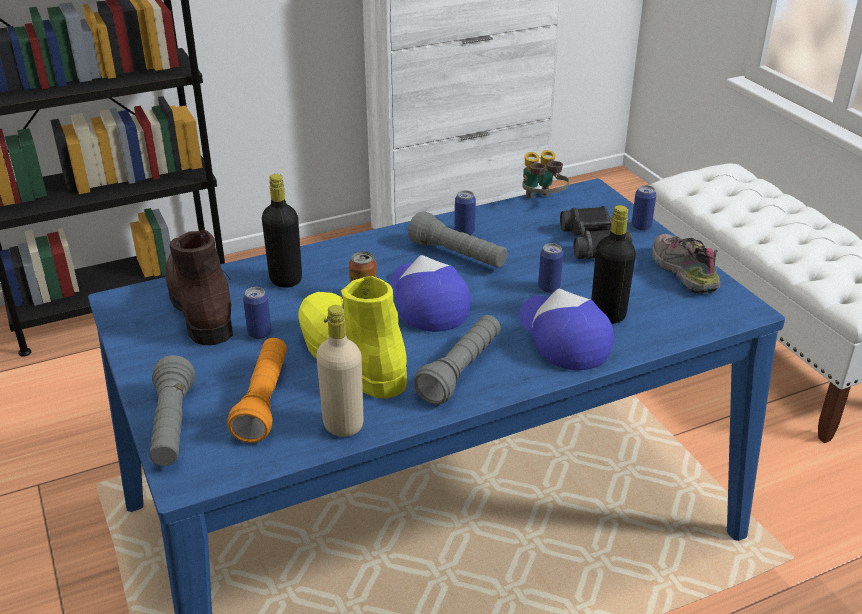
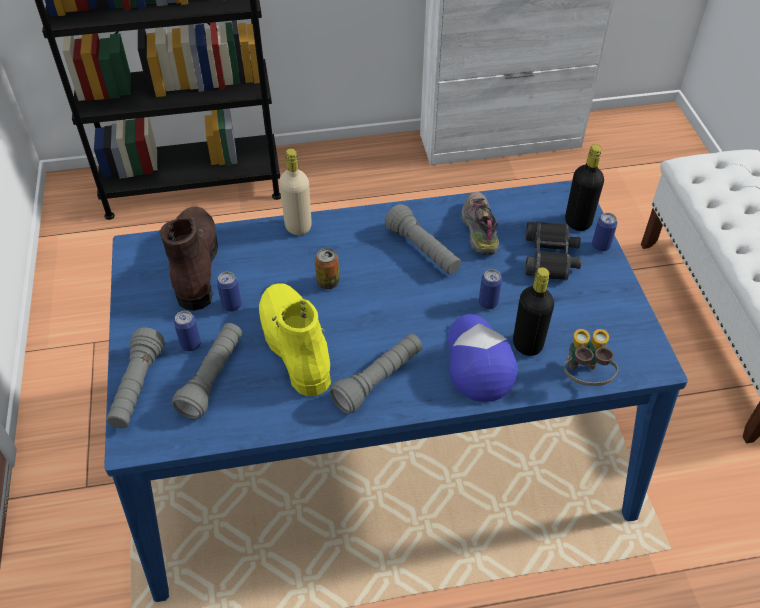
camera: 15 degrees right, 15 degrees up
orange flashlight [227,338,287,443] -> grey flashlight [172,323,242,419]
black bottle [262,174,302,288] -> black bottle moved to [565,144,604,231]
beige bottle [316,305,364,437] -> beige bottle moved to [279,149,312,235]
cap [389,255,471,332] -> none
can [454,190,476,235] -> can moved to [174,311,201,351]
binoculars [522,150,569,199] -> binoculars moved to [564,329,618,386]
shoe [652,234,721,294] -> shoe moved to [461,192,499,255]

